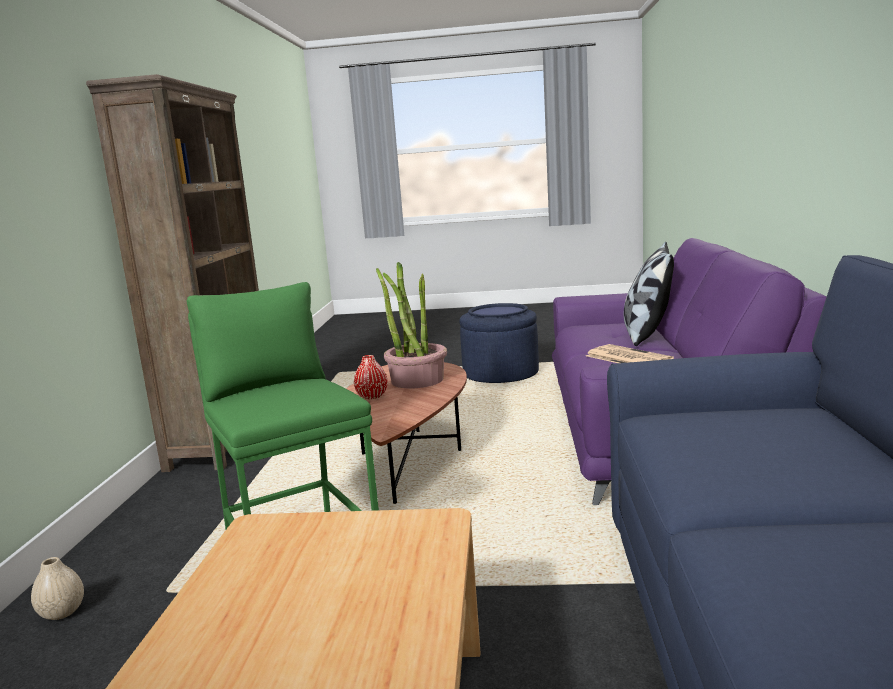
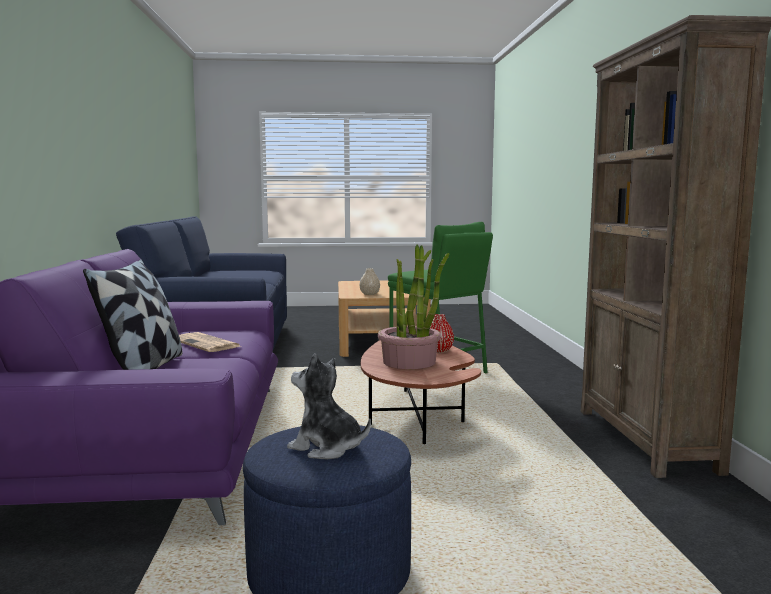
camera: 170 degrees right, 5 degrees down
beige vase [31,557,84,620] -> beige vase moved to [360,268,380,295]
blue tray [468,303,528,318] -> plush toy [287,353,371,459]

